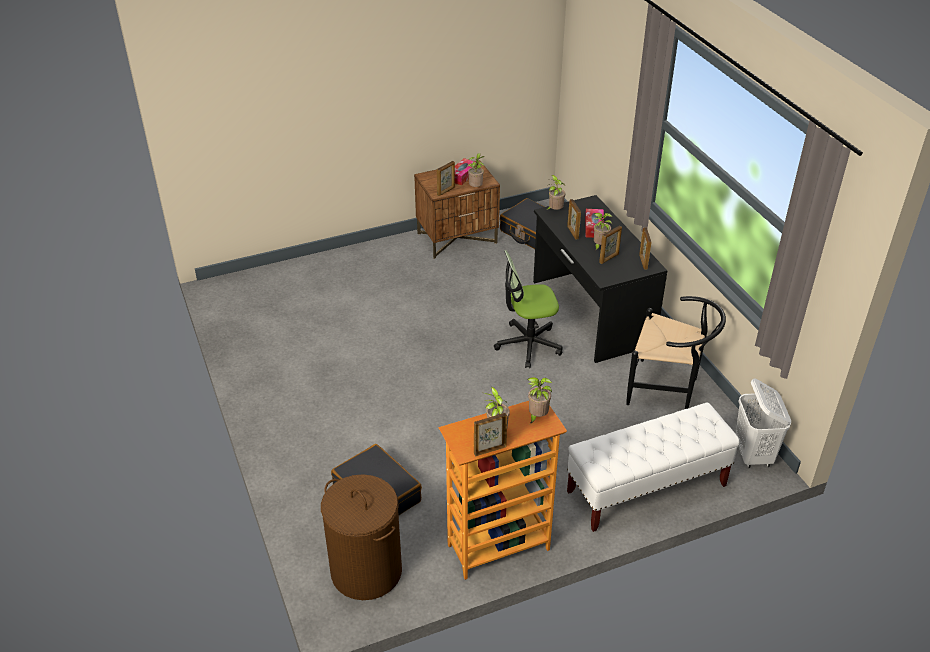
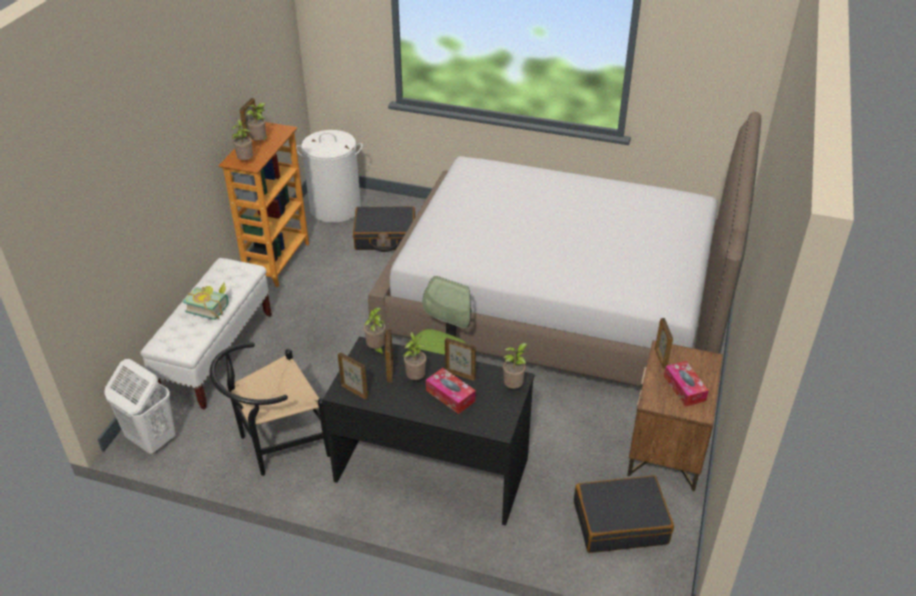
camera: 130 degrees right, 0 degrees up
brown laundry basket [321,474,402,600] -> white laundry basket [296,130,363,223]
potted plant [468,153,484,187] -> potted plant moved to [364,307,386,357]
none -> book [183,282,228,320]
none -> bed [368,112,761,387]

